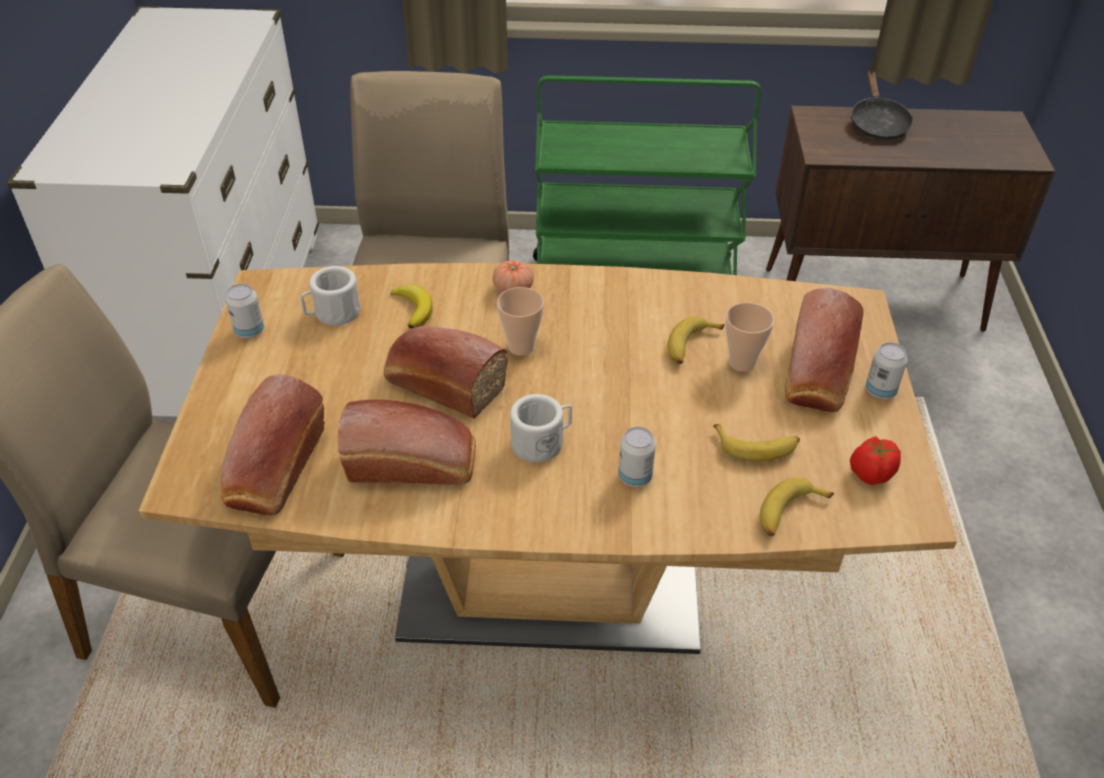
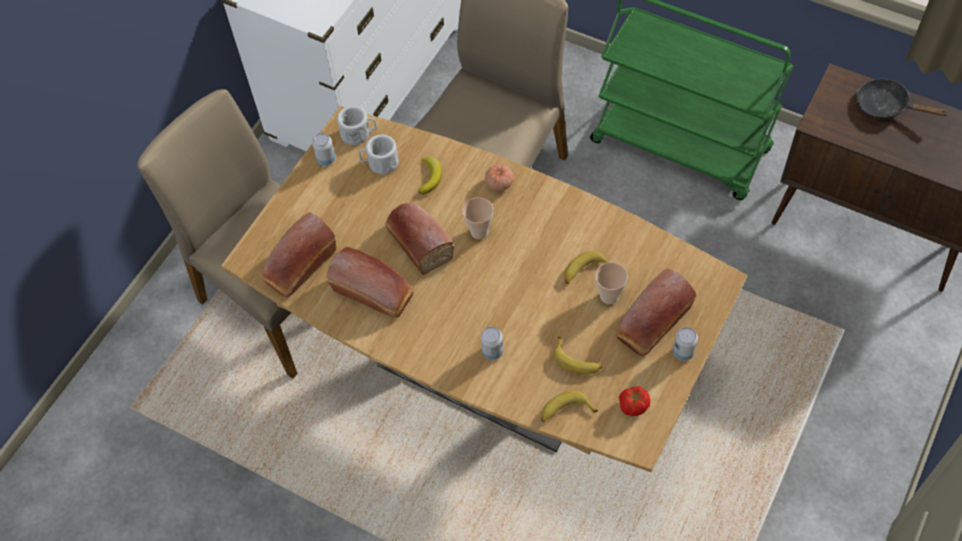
camera: 30 degrees right, 15 degrees up
white mug [510,394,572,462] -> white mug moved to [337,106,377,145]
black frying pan [851,70,914,140] -> black frying pan turned 90 degrees clockwise [856,79,949,119]

